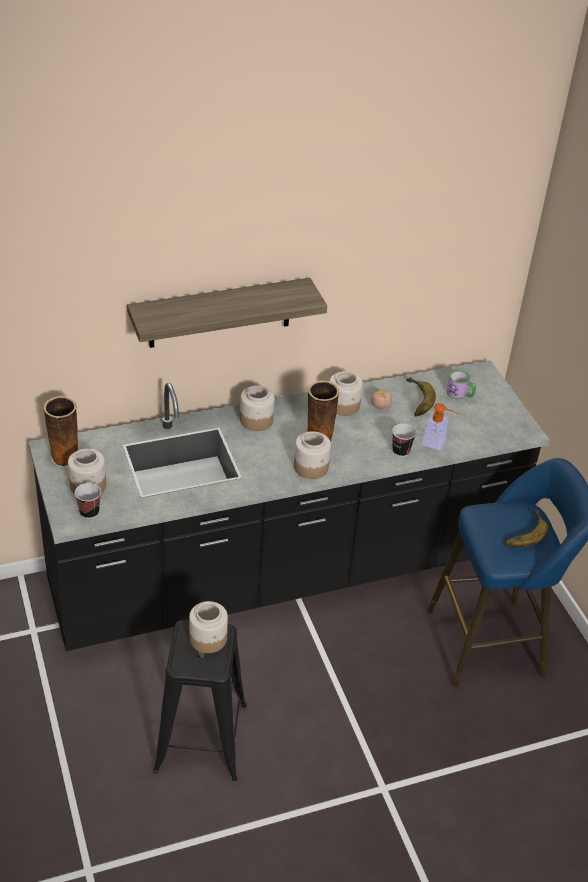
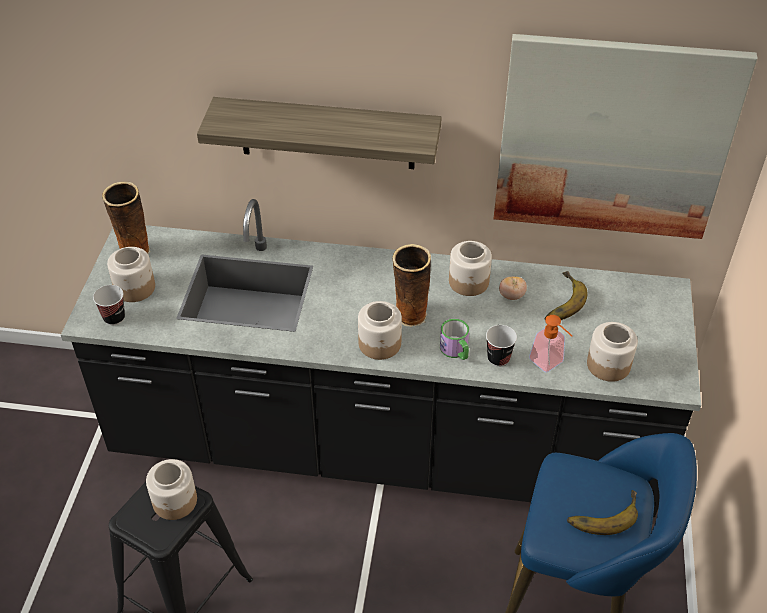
camera: 30 degrees right, 5 degrees up
jar [240,385,275,431] -> jar moved to [587,322,638,382]
mug [446,370,476,399] -> mug moved to [440,319,469,360]
none -> picture [493,34,758,239]

